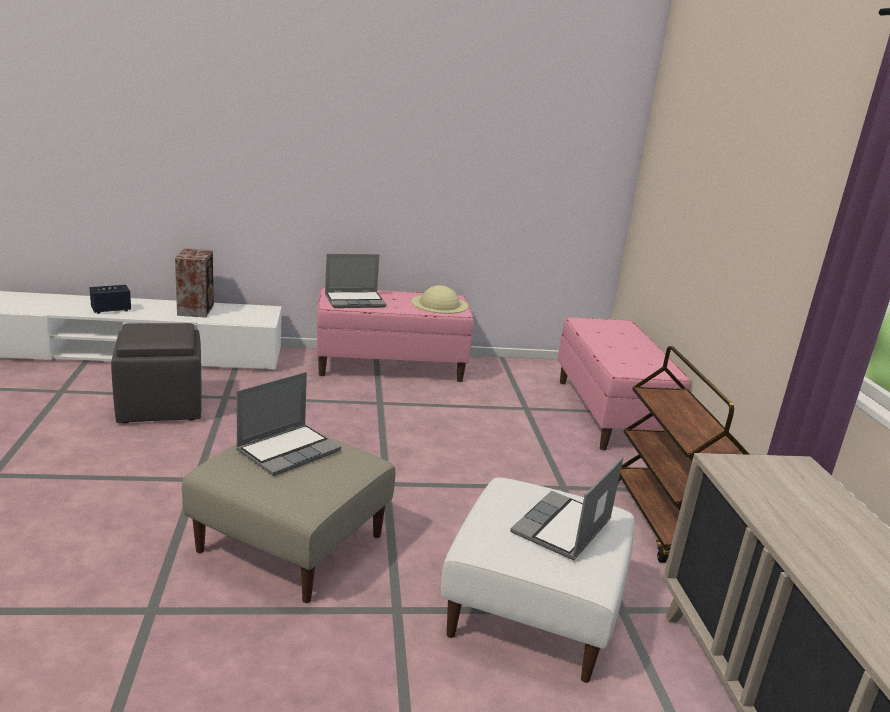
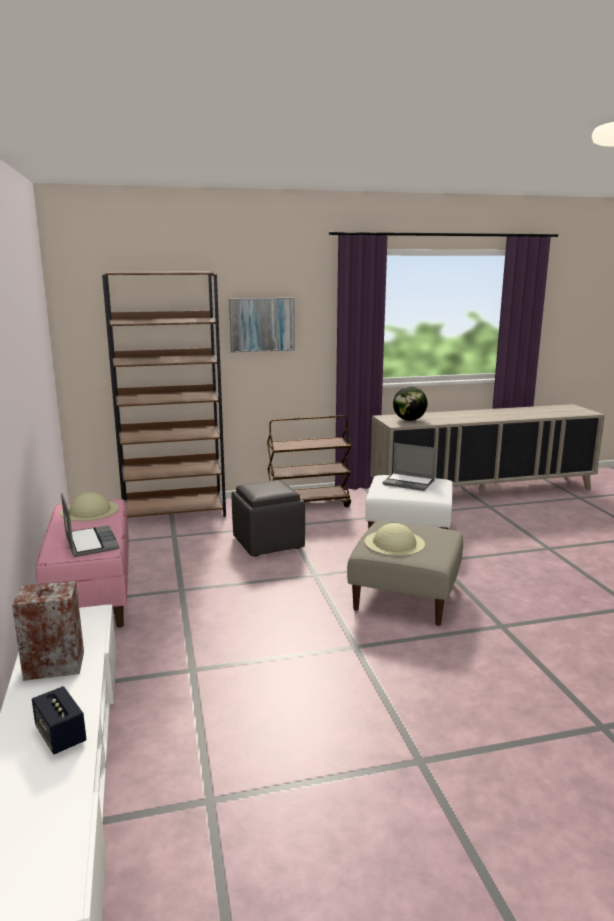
camera: 95 degrees left, 5 degrees down
grey ottoman [111,323,202,423] -> grey ottoman moved to [232,480,305,556]
laptop [236,372,341,476] -> beige hat [364,523,425,556]
pink bench [558,317,691,450] -> brown bookcase [102,271,226,518]
none -> picture [229,298,295,352]
none -> globe [393,386,428,421]

